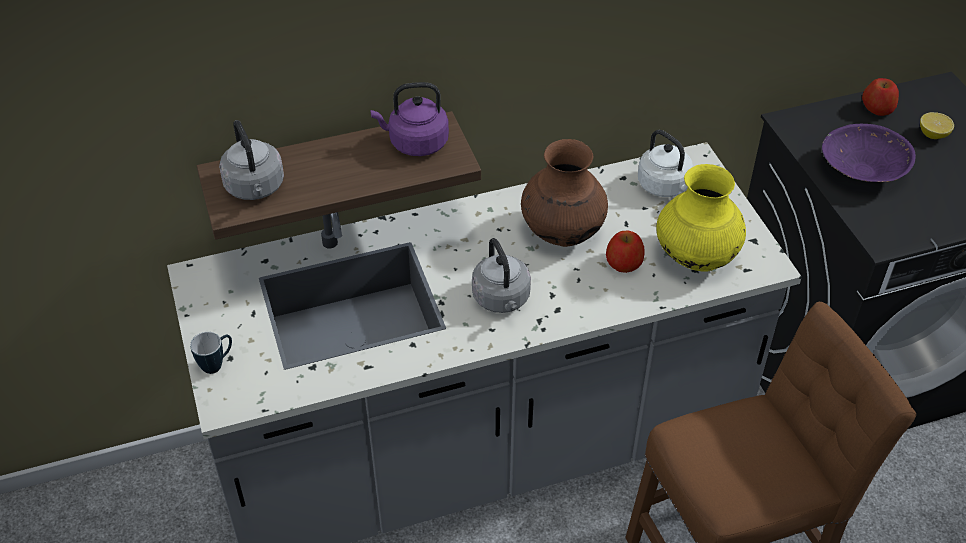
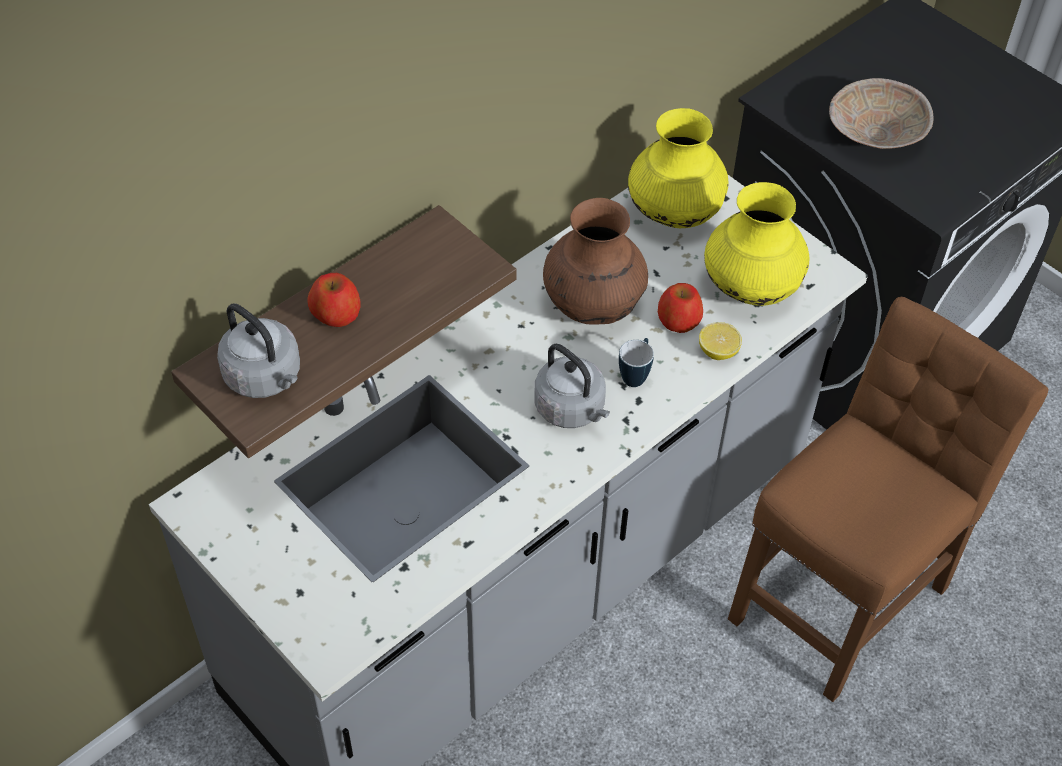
camera: 25 degrees left, 5 degrees up
mug [190,332,232,374] -> mug moved to [619,338,654,387]
purple kettle [370,82,449,156] -> none
white kettle [638,130,693,197] -> yellow vase [628,108,729,228]
purple bowl [822,124,916,182] -> beige bowl [829,78,934,149]
apple [862,78,899,116] -> apple moved to [307,273,361,327]
lemon [920,112,954,139] -> lemon moved to [699,322,742,360]

